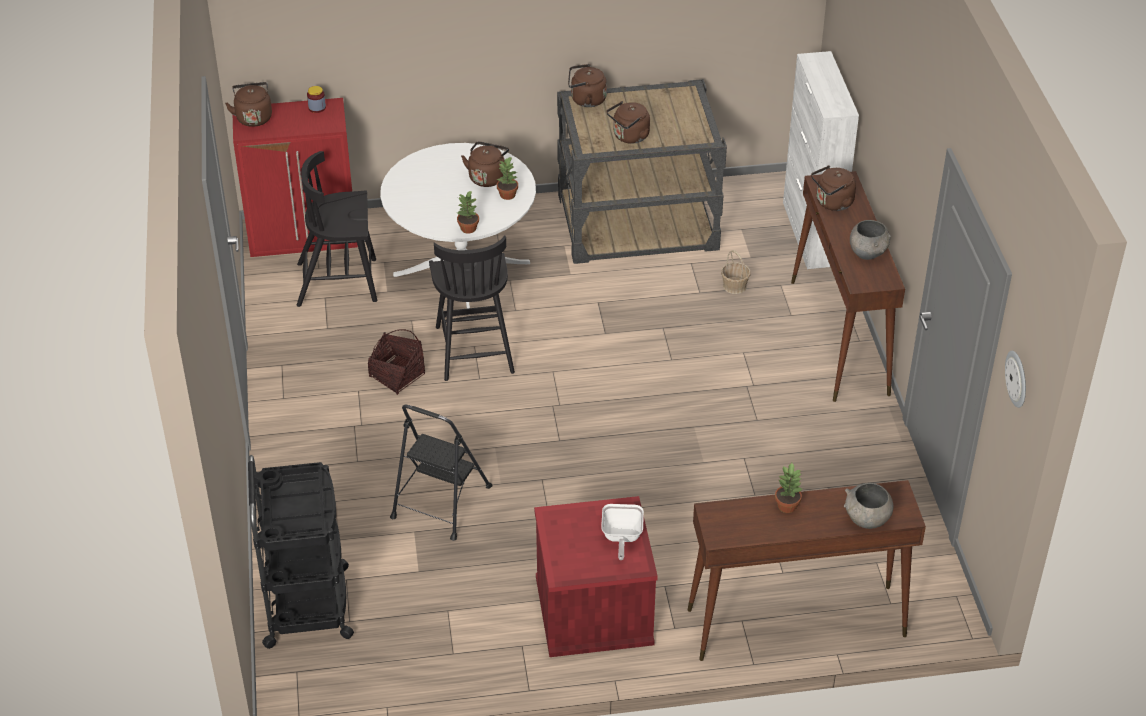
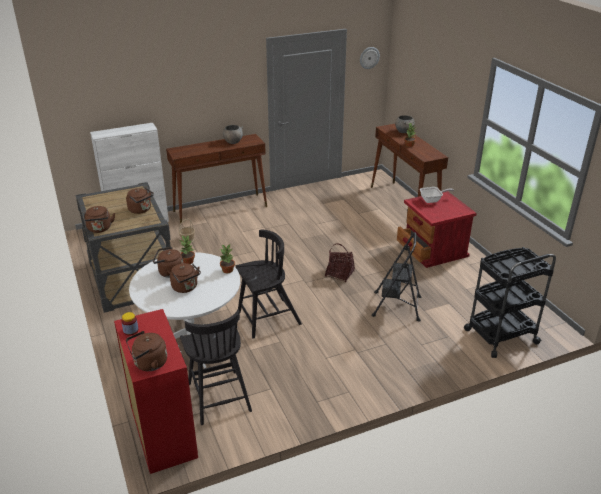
camera: 105 degrees left, 10 degrees down
basket [368,329,425,395] -> basket moved to [325,243,355,282]
brown kettle [811,165,856,211] -> brown kettle moved to [170,263,201,293]

